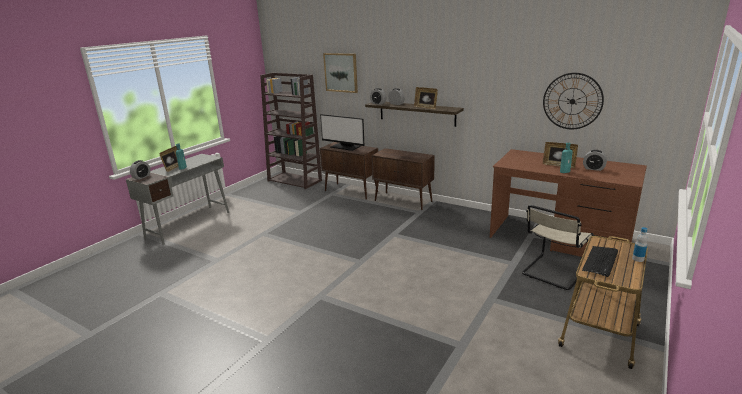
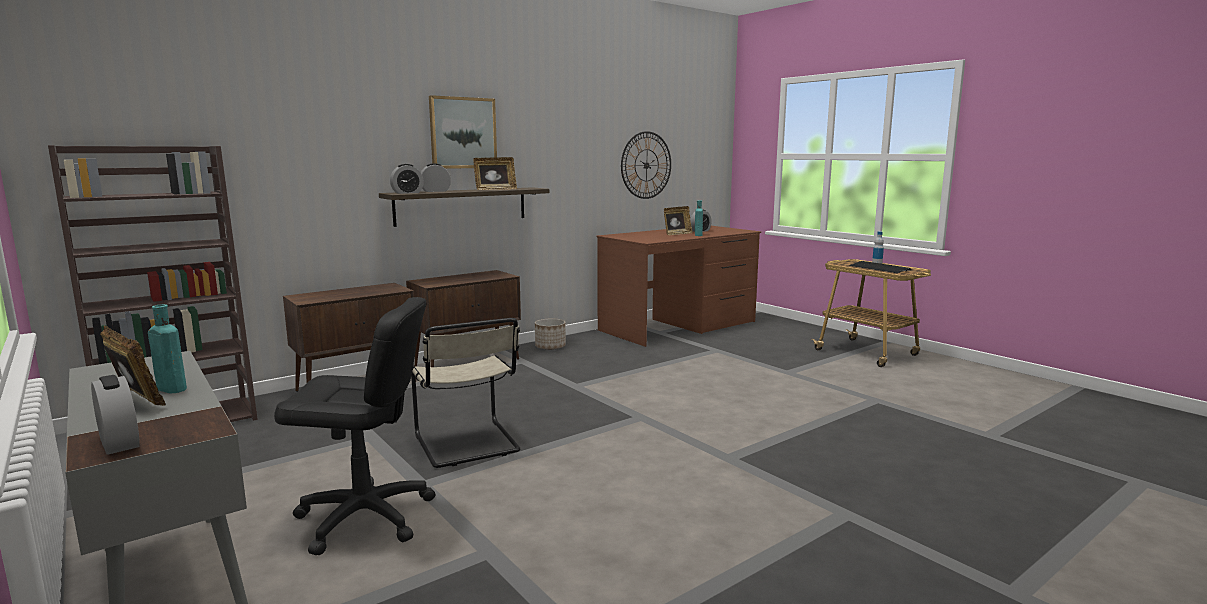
camera: 70 degrees left, 10 degrees down
monitor [320,114,365,151] -> none
picture [323,53,358,93] -> picture moved to [429,95,497,169]
beige chair [522,205,594,290] -> beige chair moved to [411,318,520,468]
none -> black office chair [274,297,436,555]
none -> planter [535,319,566,350]

